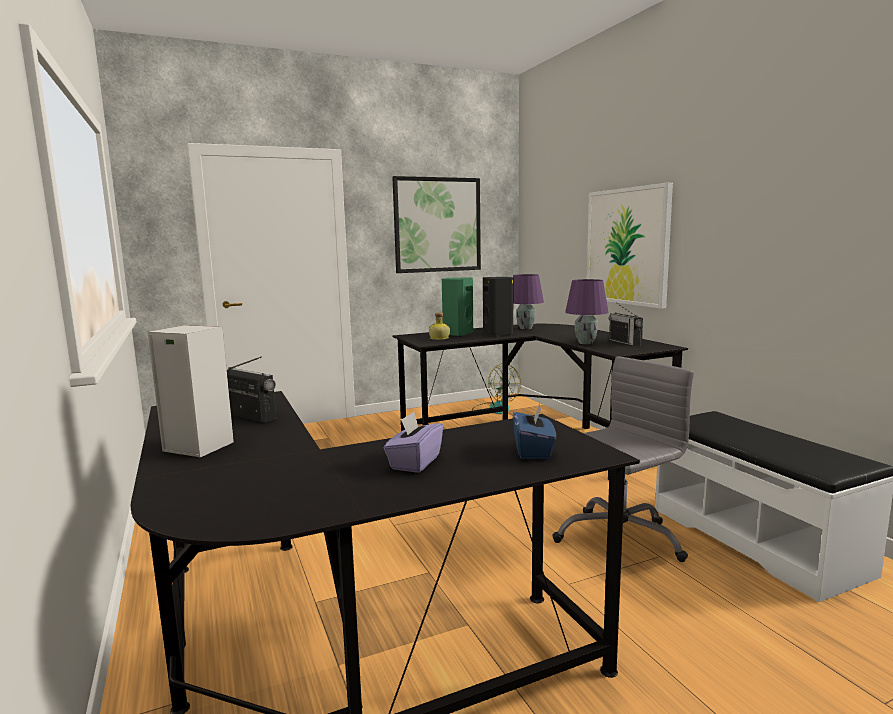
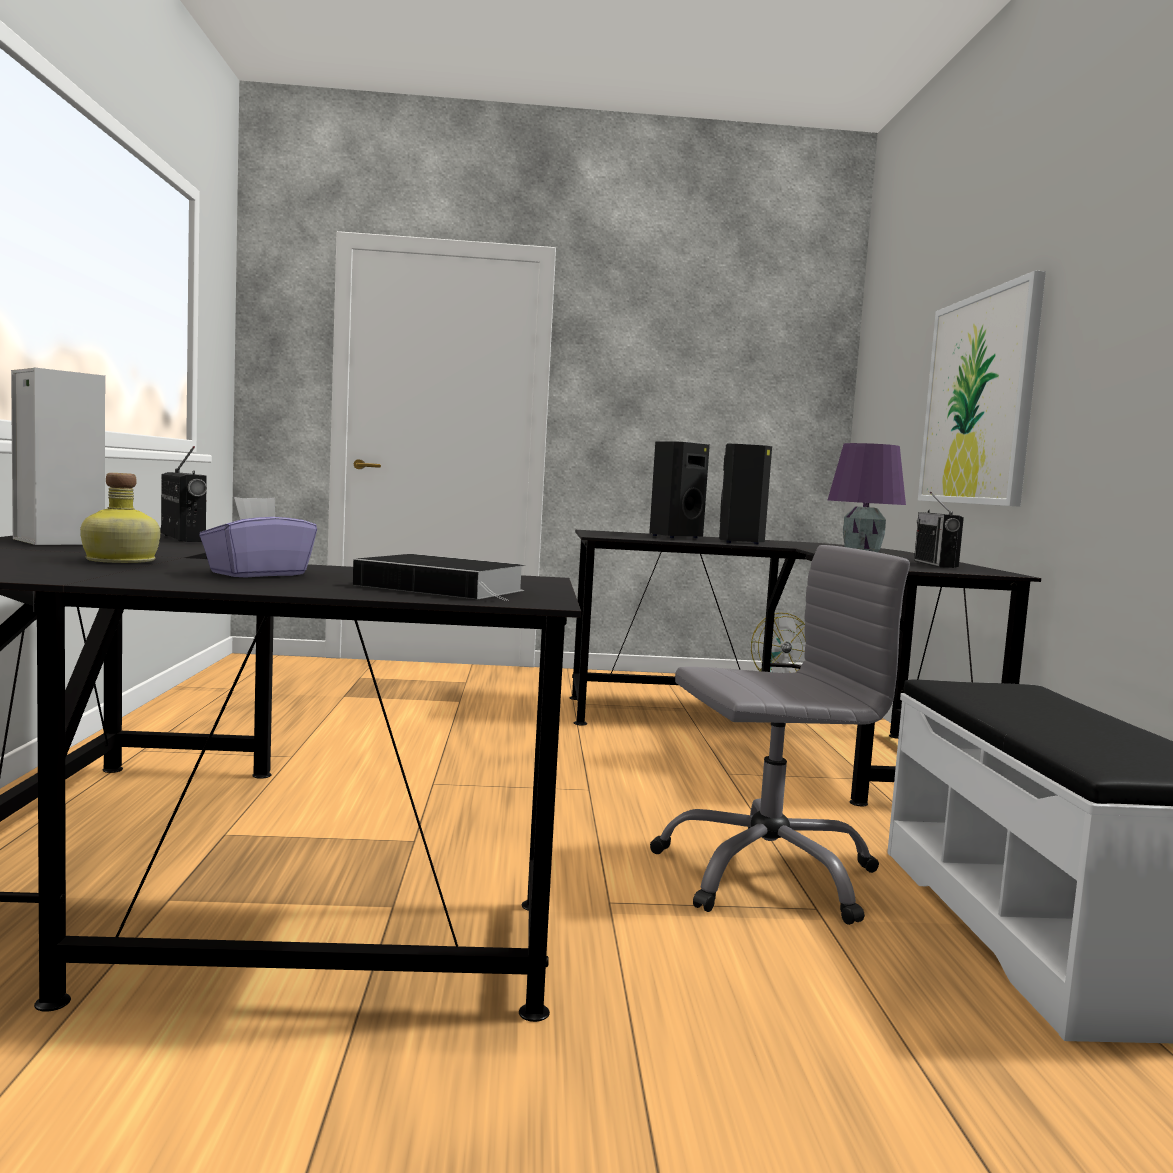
camera: 20 degrees right, 5 degrees down
picture [392,176,481,273] -> none
bottle [429,312,450,340] -> bottle moved to [80,473,160,563]
green speaker [442,277,474,337] -> black speaker [649,441,710,538]
purple table lamp [513,274,544,329] -> none
blue tissue box [513,403,556,459] -> book [353,554,525,601]

